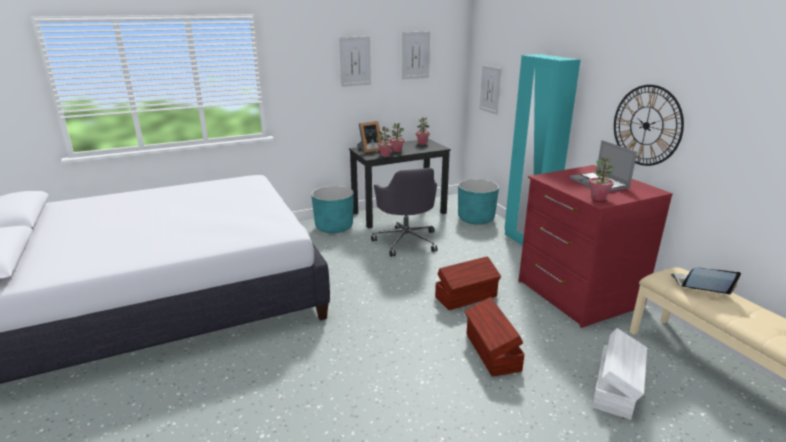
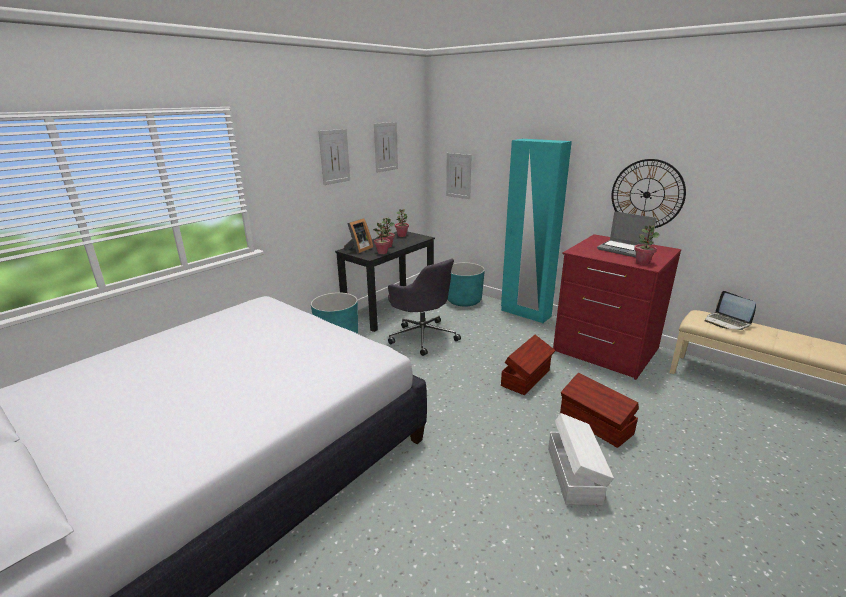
camera: 25 degrees left, 0 degrees up
white storage box [592,328,647,420] -> white storage box moved to [548,413,614,505]
laptop [671,268,741,295] -> laptop turned 105 degrees counterclockwise [705,291,756,330]

